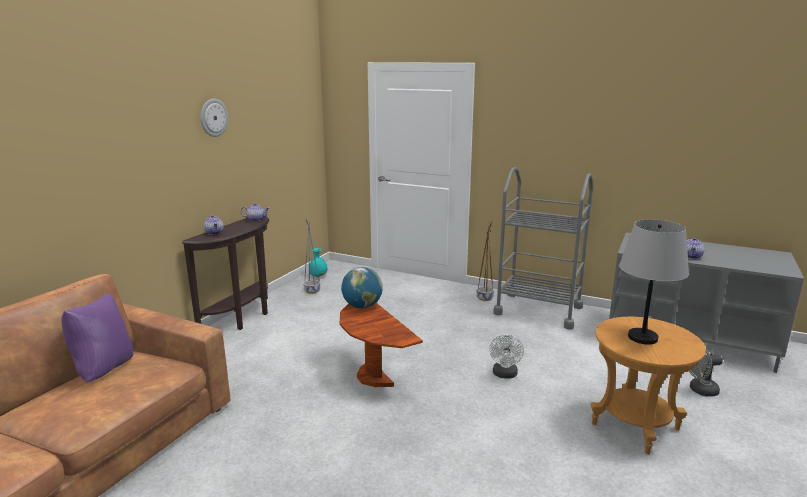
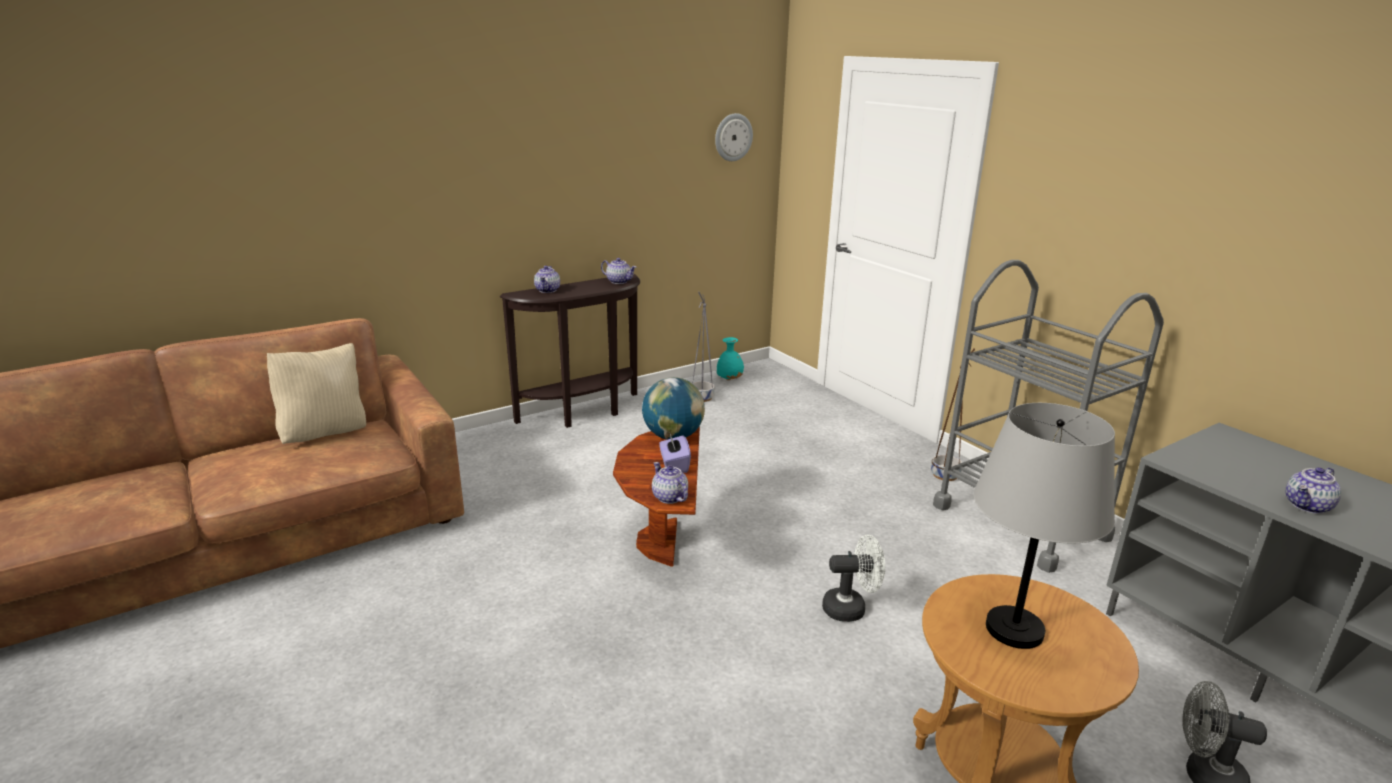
camera: 30 degrees right, 5 degrees up
purple pillow [61,294,133,383] -> beige pillow [267,343,366,444]
wall clock [201,99,228,137] -> wall clock moved to [715,113,753,161]
white fan [490,335,524,379] -> white fan turned 135 degrees counterclockwise [822,534,885,622]
none -> teapot [652,462,688,504]
none -> purple tissue box [659,434,691,473]

